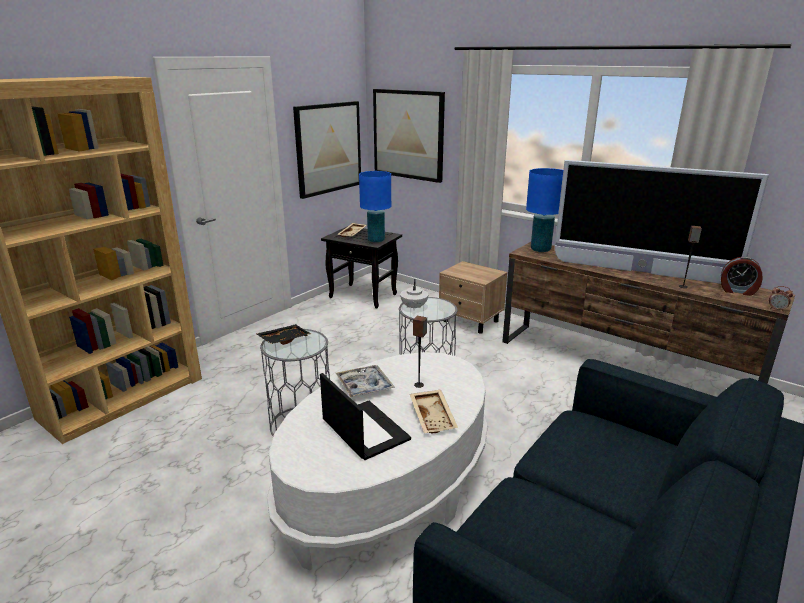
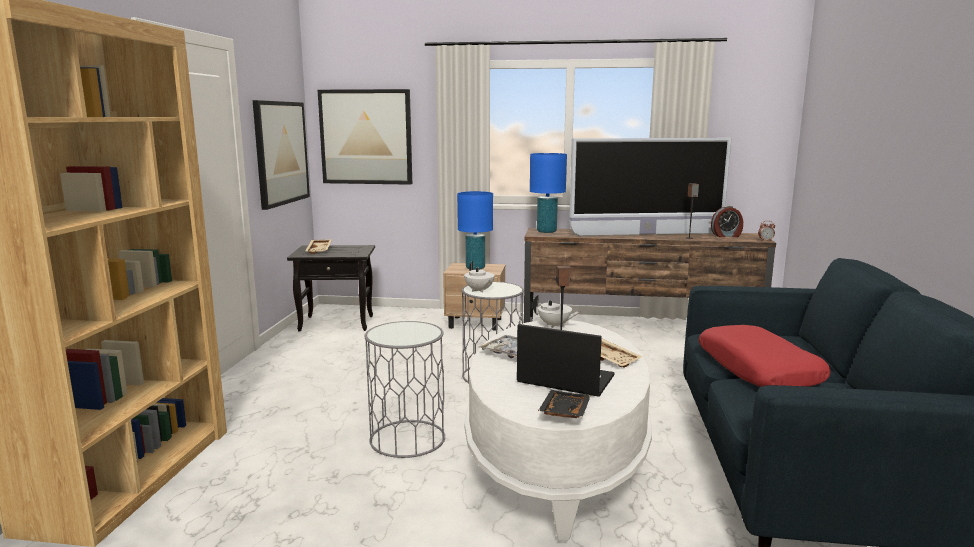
camera: 30 degrees left, 10 degrees down
black tray [256,324,311,345] -> black tray moved to [538,390,591,418]
blue table lamp [359,171,391,242] -> blue table lamp moved to [457,191,493,270]
none -> white teapot [532,295,580,328]
none -> red pillow [698,325,830,387]

